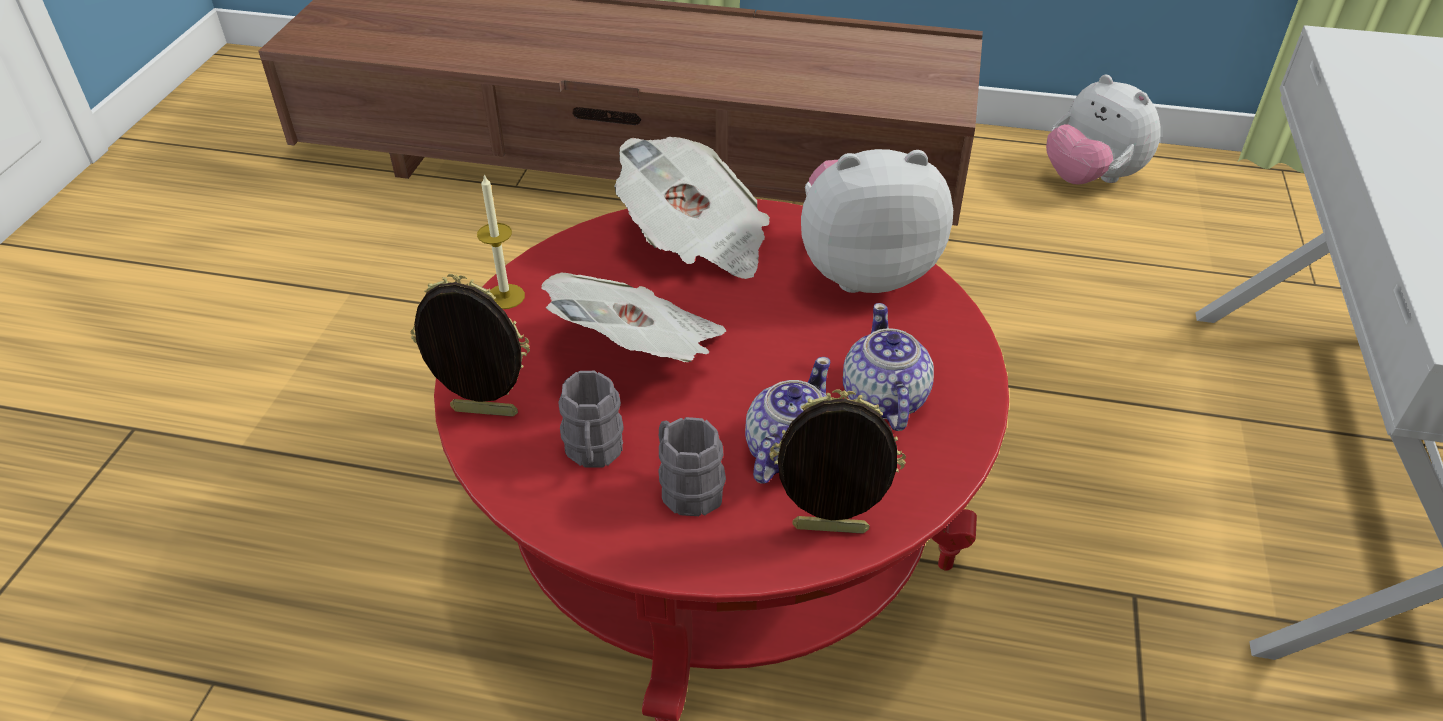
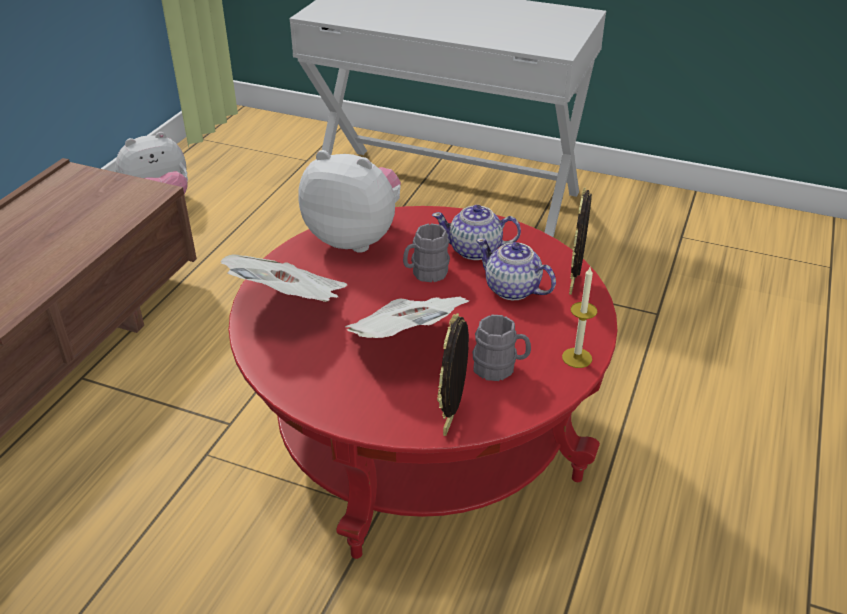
camera: 80 degrees left, 5 degrees down
candle [477,174,525,309] -> candle moved to [562,267,597,368]
grey mug [659,417,726,516] -> grey mug moved to [403,224,450,282]
plush toy [801,149,953,293] -> plush toy turned 105 degrees clockwise [298,150,401,253]

